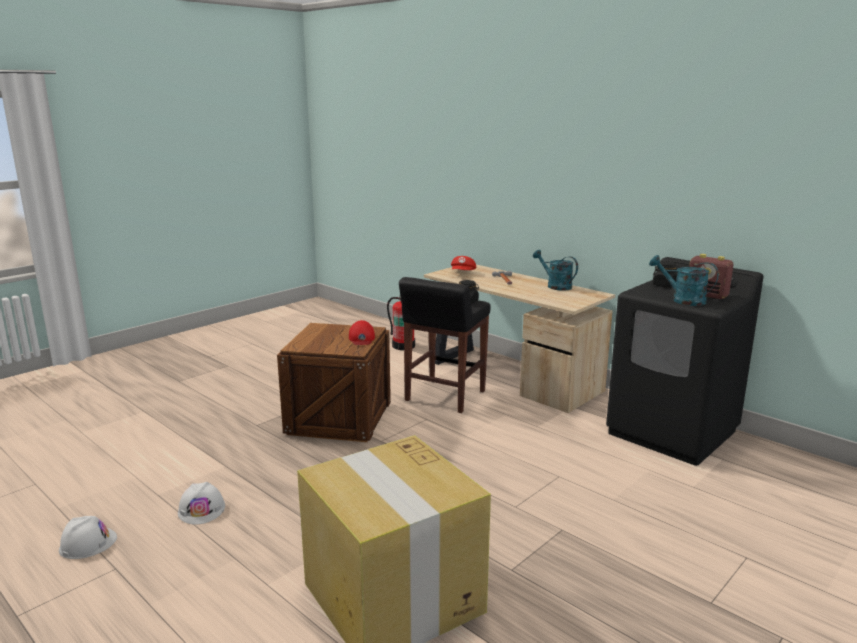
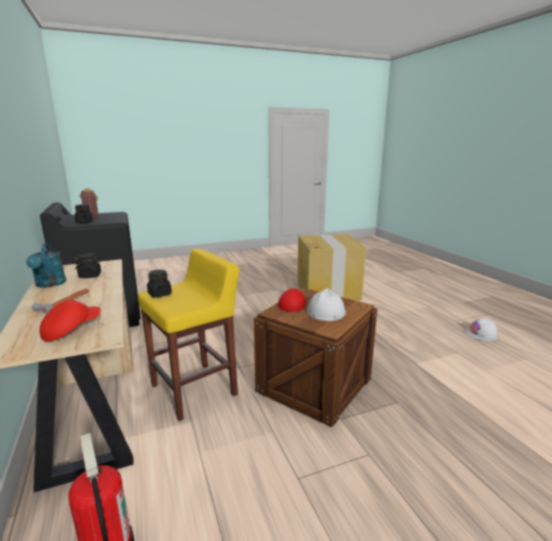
camera: 155 degrees left, 0 degrees up
white hard hat [178,482,225,525] -> white hard hat moved to [307,288,346,321]
black stool [399,277,490,413] -> yellow stool [138,249,240,421]
turquoise watering can [649,255,719,306] -> none
none -> black jar [75,253,102,278]

